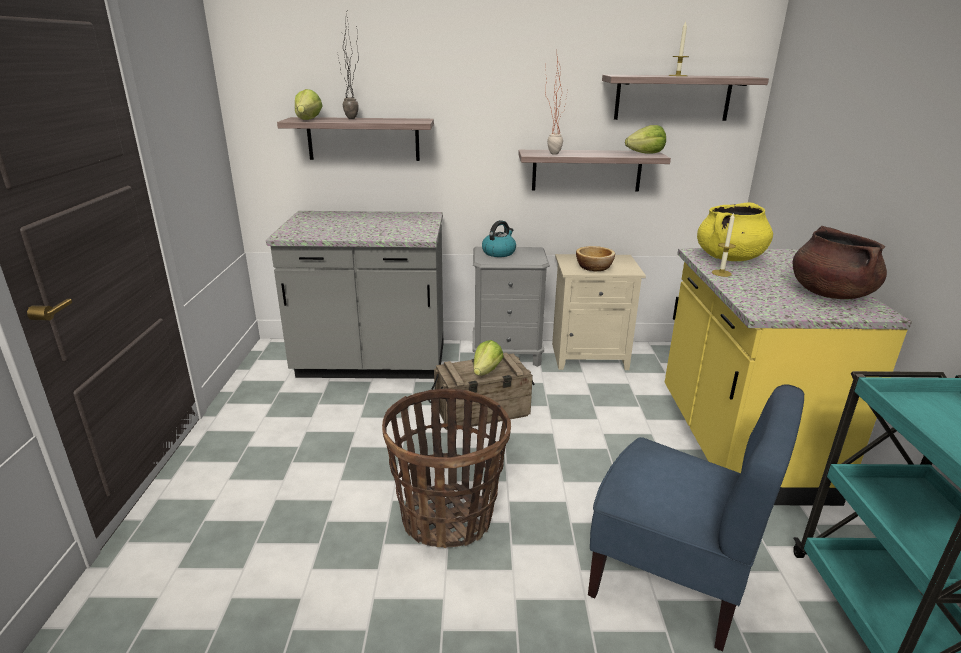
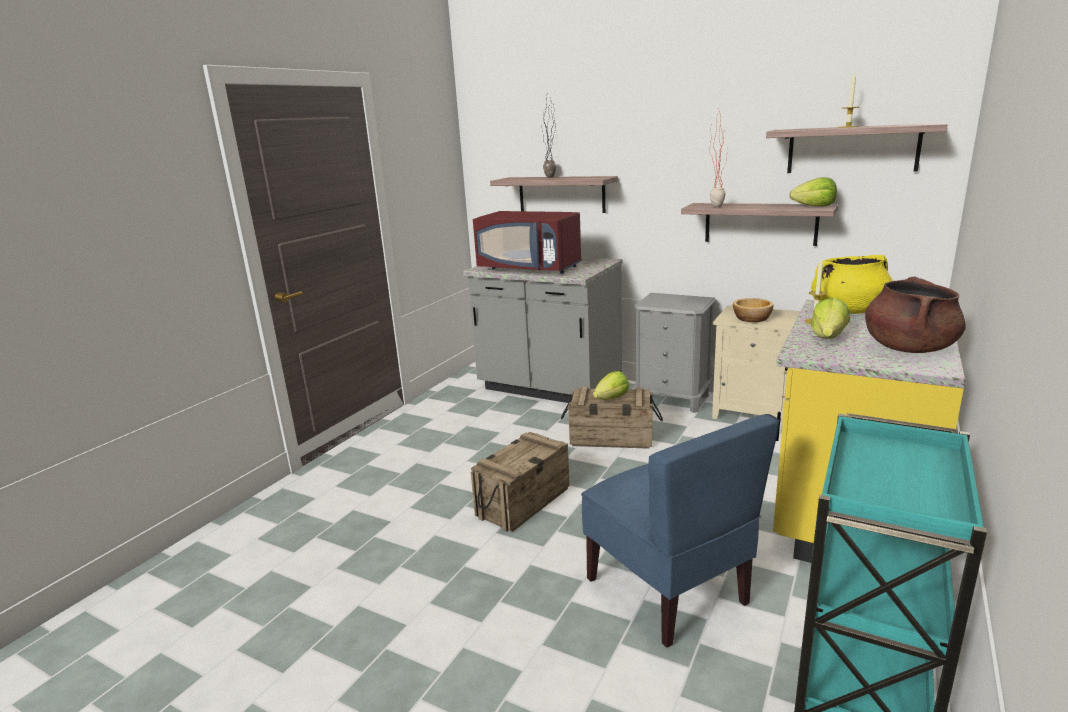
camera: 30 degrees right, 5 degrees down
lettuce [295,89,323,120] -> lettuce moved to [811,298,850,339]
basket [382,388,511,548] -> crate [471,432,570,532]
kettle [482,220,516,257] -> none
none -> red microwave [473,211,582,274]

